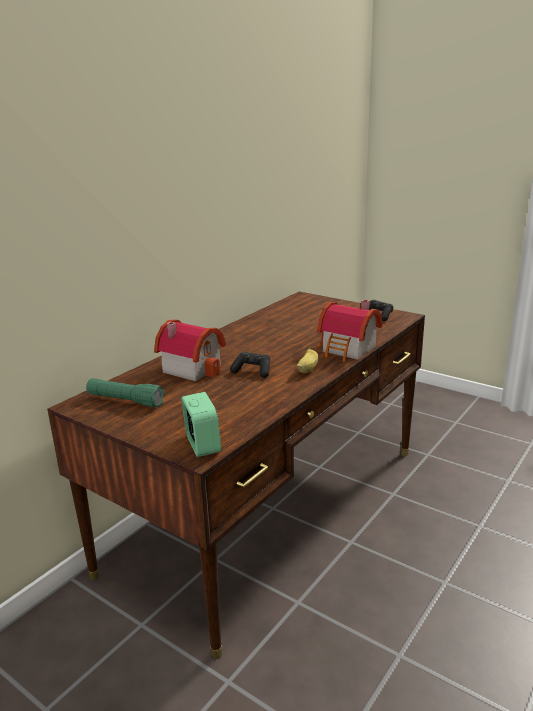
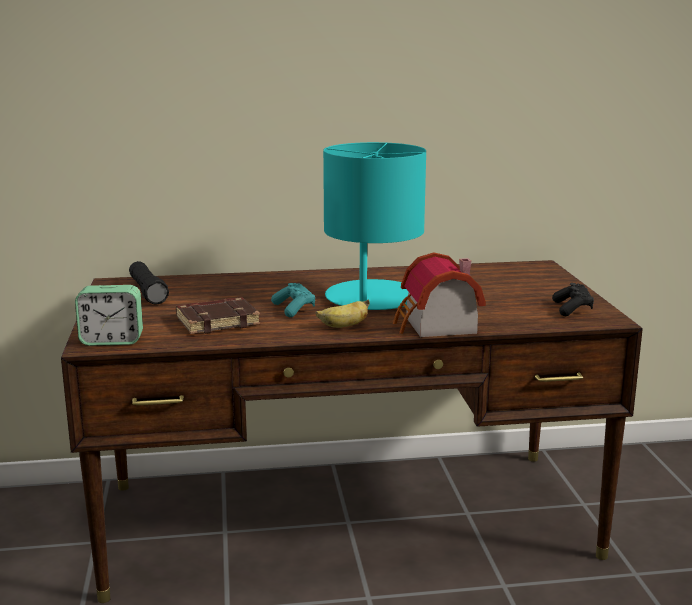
camera: 45 degrees right, 5 degrees down
green flashlight [86,378,165,407] -> black flashlight [129,261,169,304]
toy house [154,320,226,381] -> none
alarm clock [181,392,221,457] -> alarm clock turned 60 degrees clockwise [75,285,143,346]
black game controller [230,352,270,378] -> turquoise game controller [271,283,315,317]
none -> brown book [176,297,260,334]
none -> turquoise table lamp [323,142,426,310]

